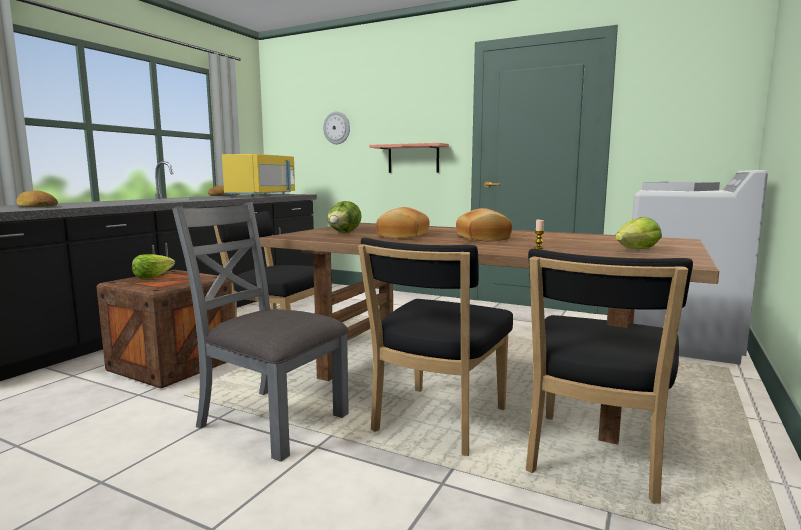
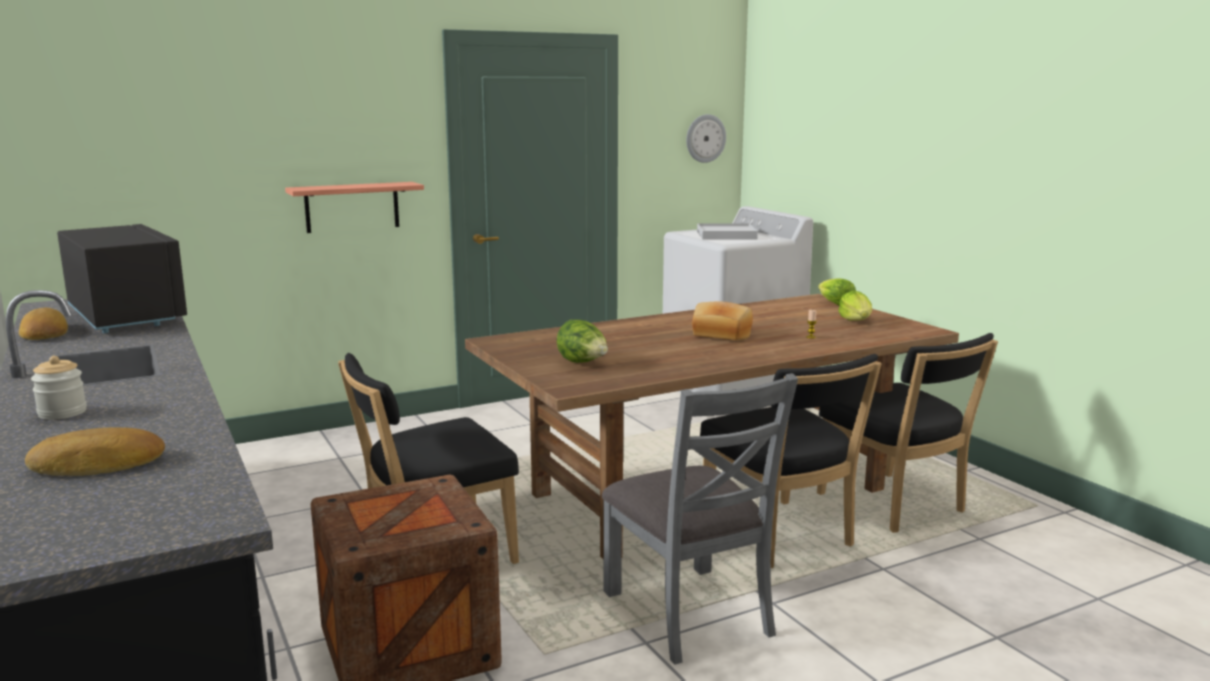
camera: 55 degrees left, 5 degrees up
lettuce [132,254,175,279] -> lettuce moved to [818,278,856,305]
grey chair [172,202,349,462] -> grey chair turned 90 degrees counterclockwise [601,373,798,665]
yellow microwave [222,154,295,197] -> black microwave [57,224,187,333]
wall clock [323,111,350,144] -> wall clock moved to [686,114,726,163]
bread [376,207,430,239] -> none
none -> jar [31,356,87,420]

